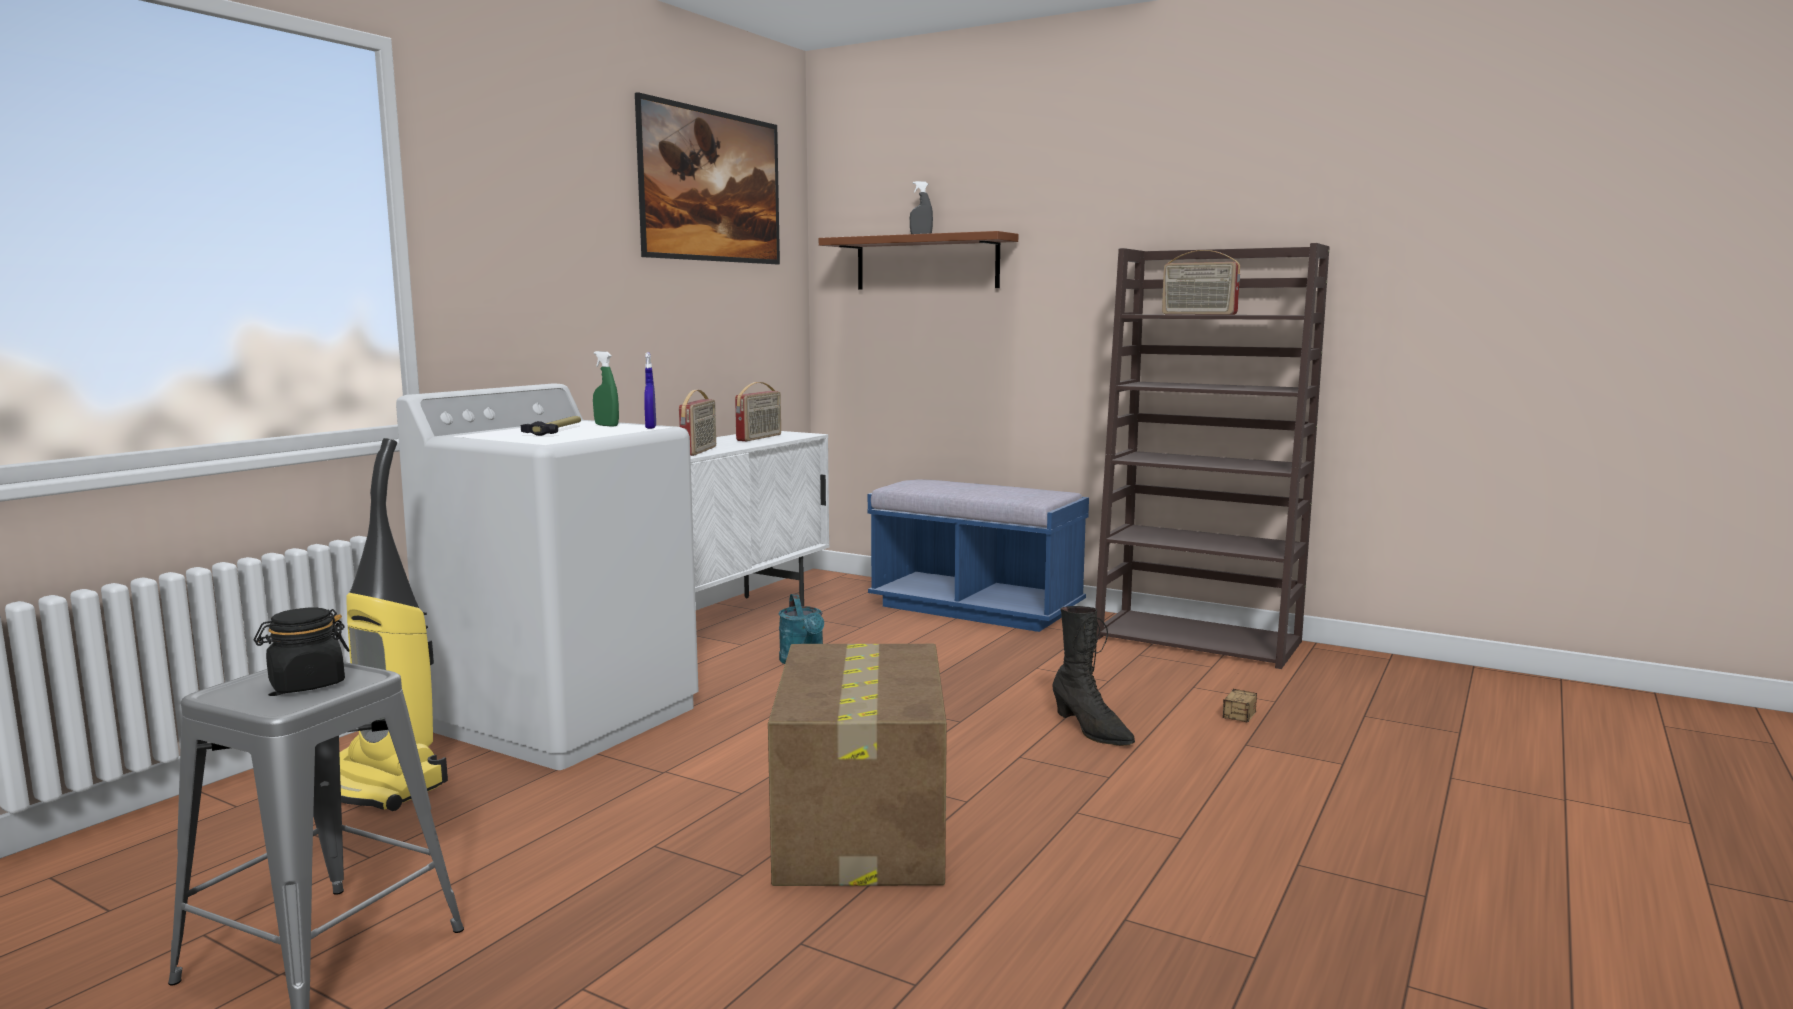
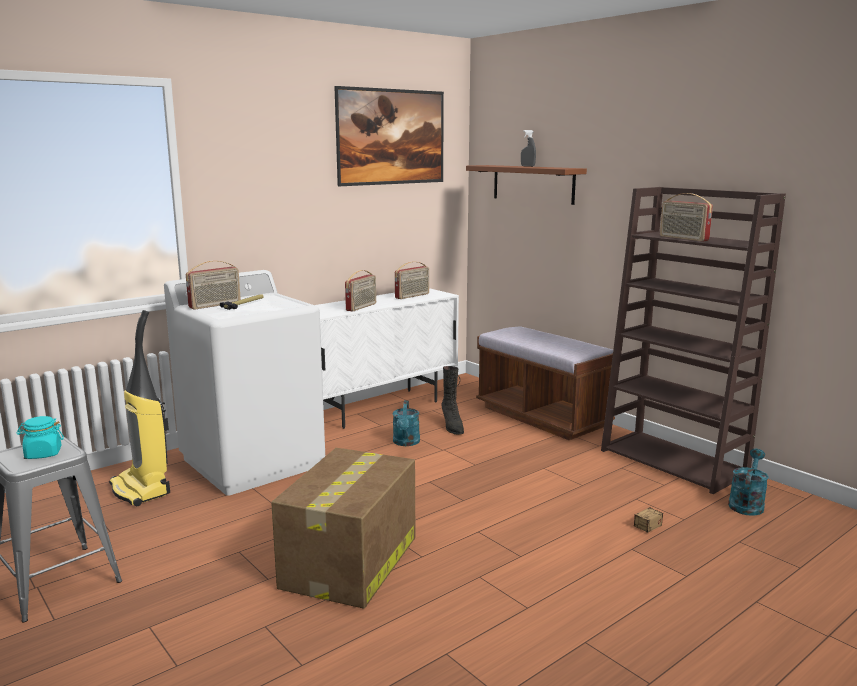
camera: 20 degrees right, 5 degrees up
black jar [254,607,350,693] -> turquoise jar [17,416,64,459]
green spray bottle [593,351,619,427] -> none
blue spray bottle [644,352,656,429] -> none
blue bench [868,479,1089,632] -> brown bench [476,326,615,440]
black boot [1053,606,1135,746] -> black boot moved to [441,366,464,435]
none -> radio [186,260,241,310]
none -> turquoise watering can [728,449,769,516]

